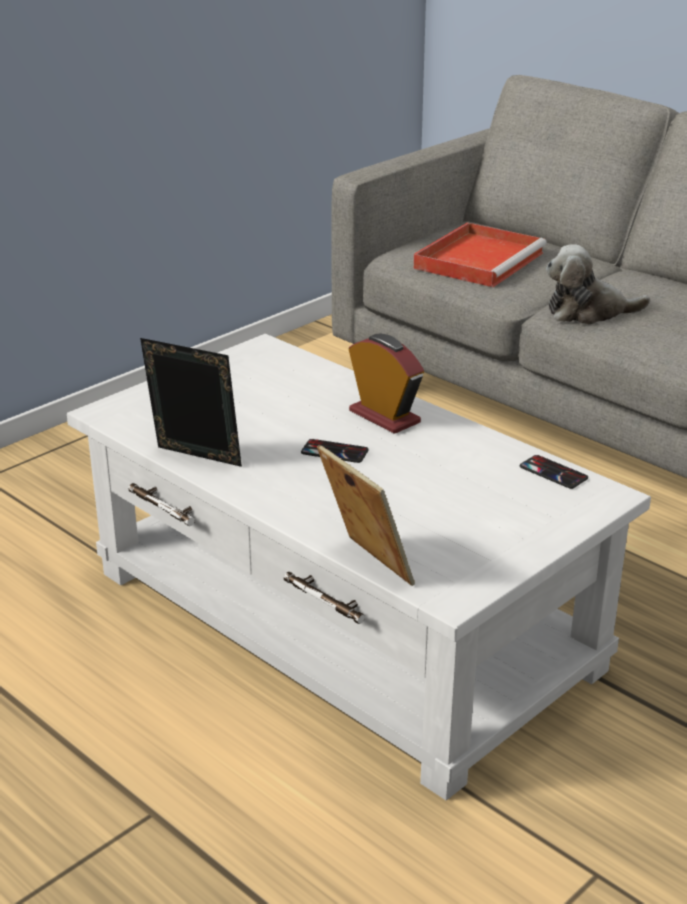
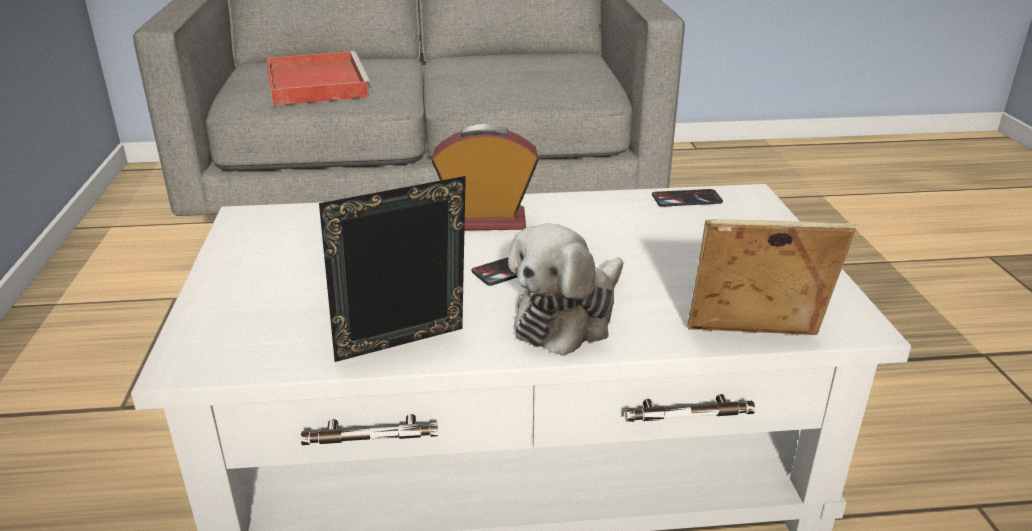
camera: 50 degrees left, 0 degrees up
plush toy [546,244,650,325] -> plush toy moved to [508,223,623,356]

